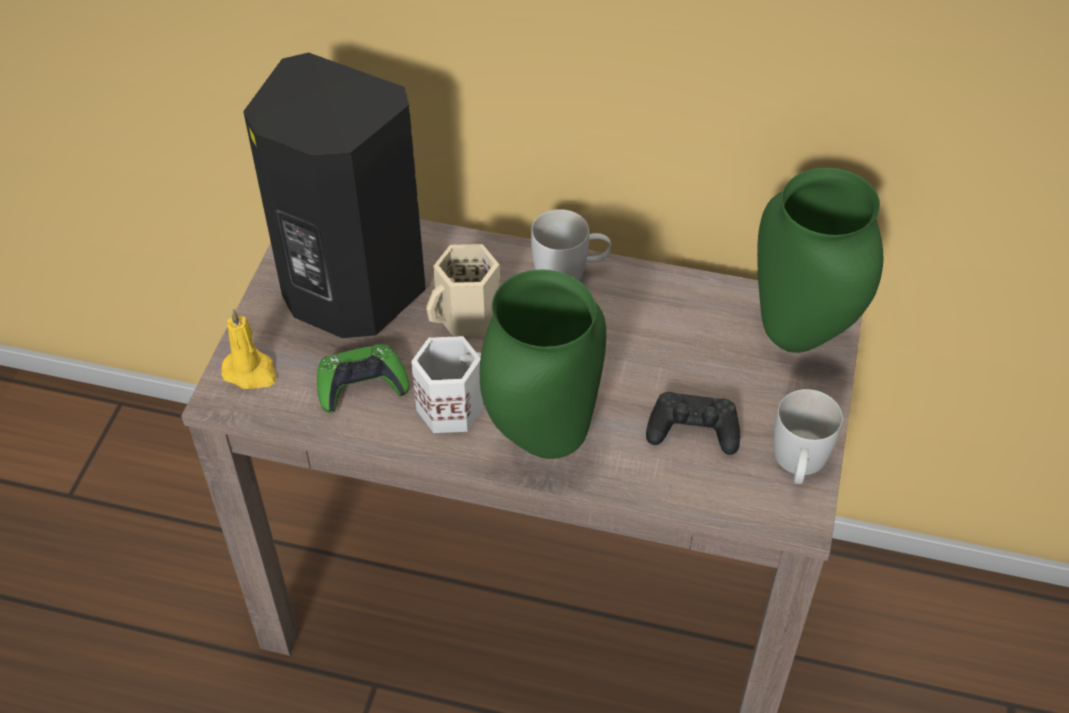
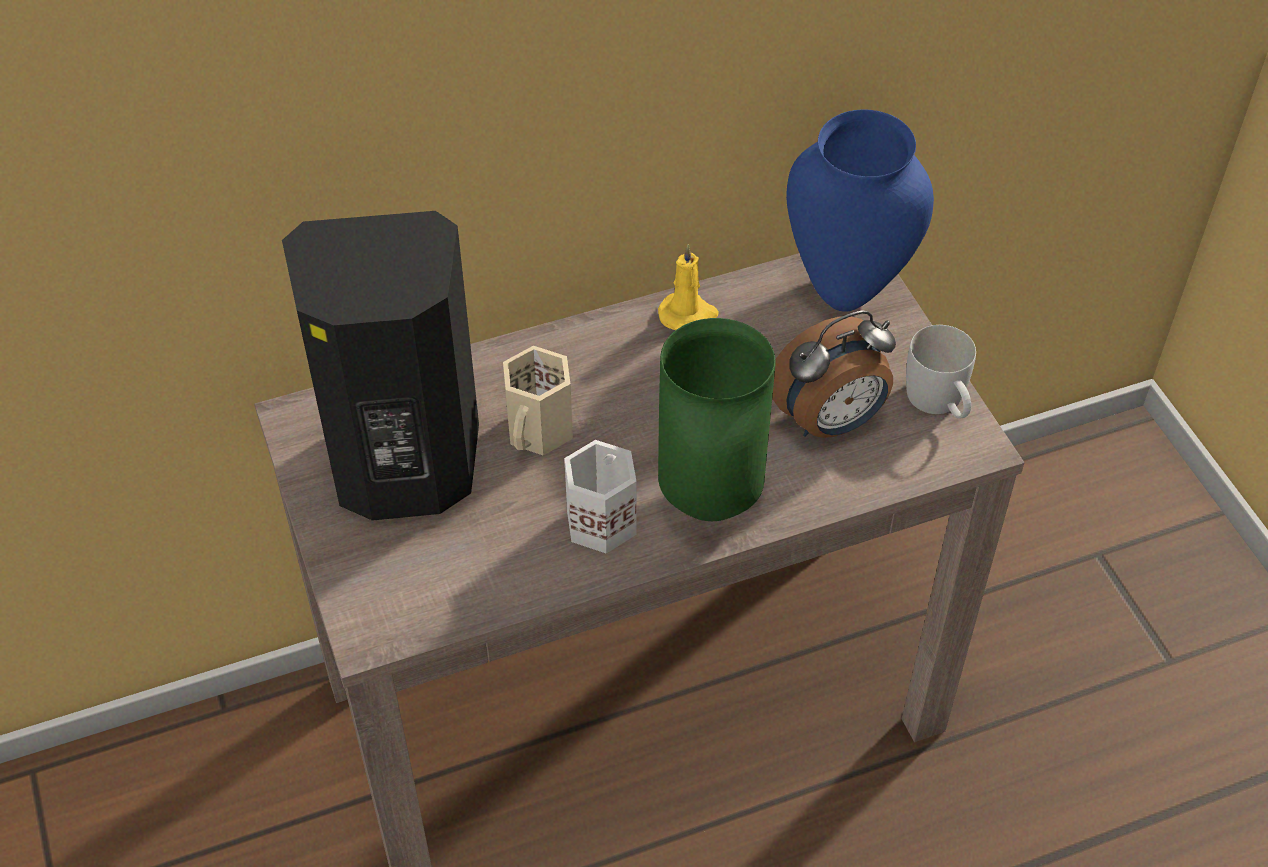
camera: 35 degrees left, 0 degrees up
yellow candle [221,309,277,389] -> yellow candle moved to [658,244,719,330]
green game controller [317,344,409,413] -> none
white mug [531,209,611,280] -> none
black game controller [646,392,740,455] -> alarm clock [772,310,896,438]
green vase [757,168,883,353] -> blue vase [786,110,934,312]

